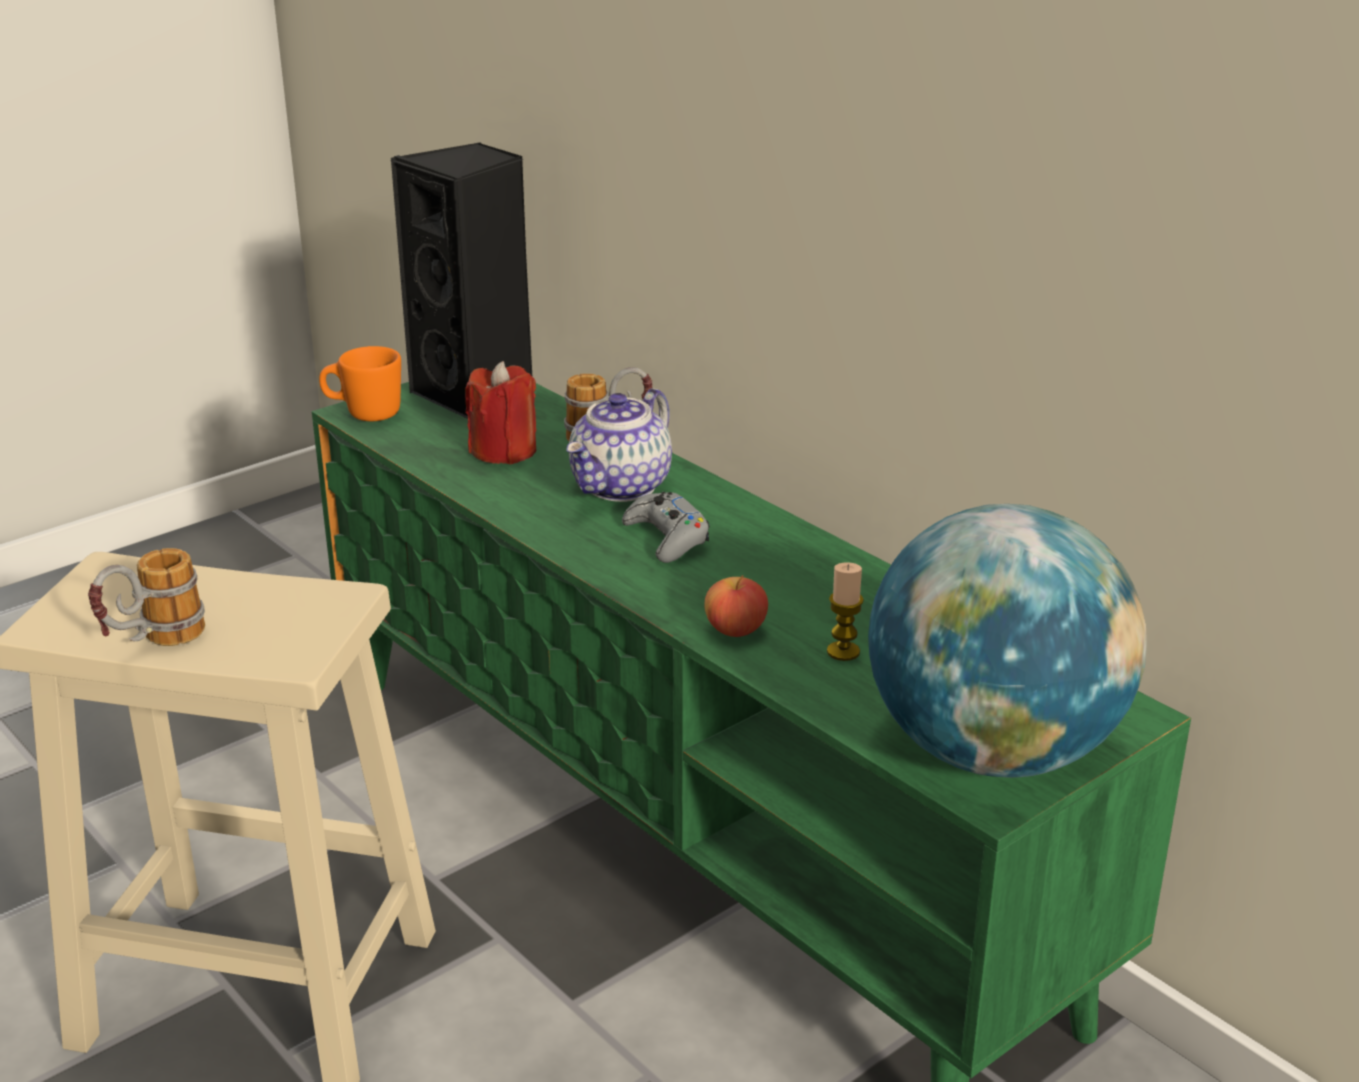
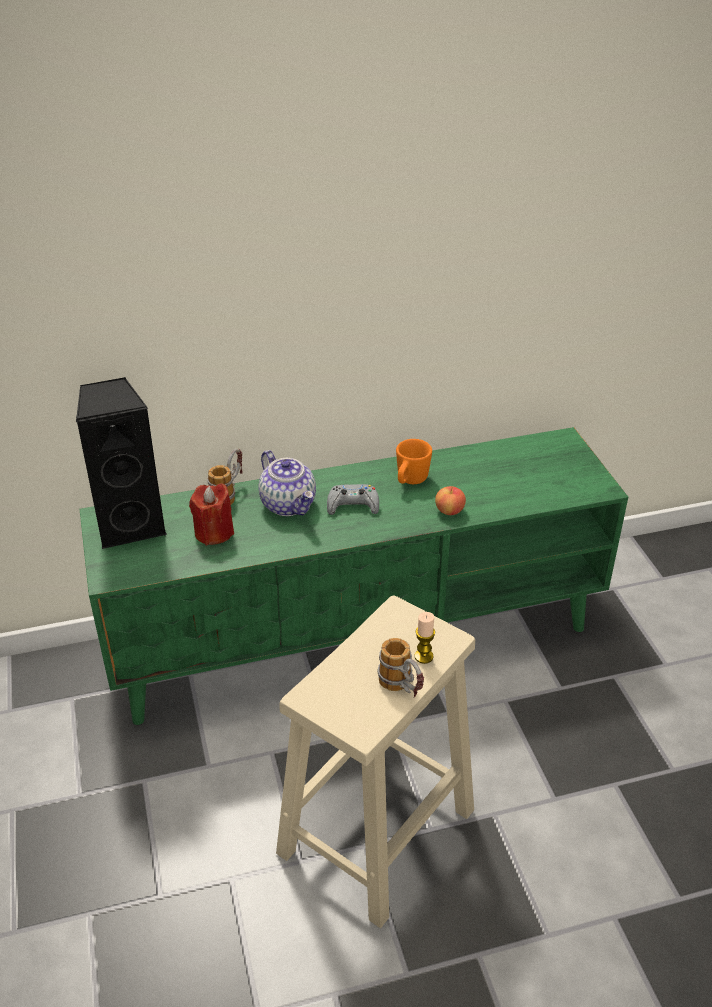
camera: 65 degrees left, 10 degrees up
orange mug [319,346,401,421] -> orange mug moved to [396,439,432,484]
candle [827,562,864,661] -> candle moved to [414,612,435,664]
globe [868,504,1147,778] -> none

